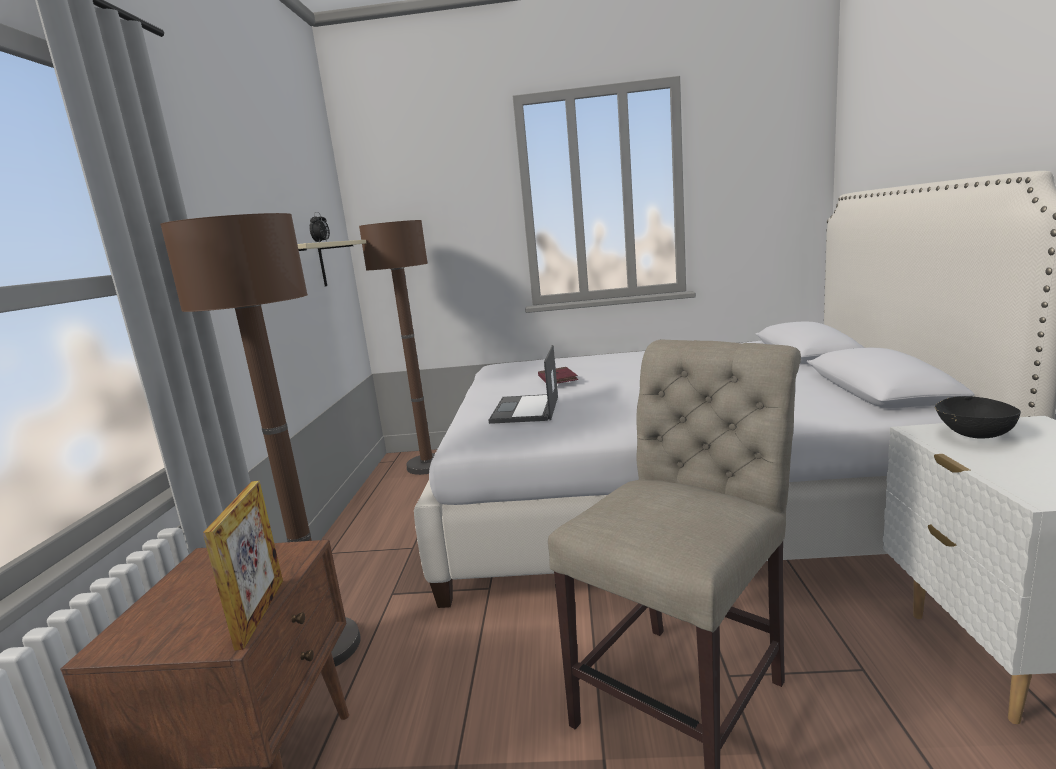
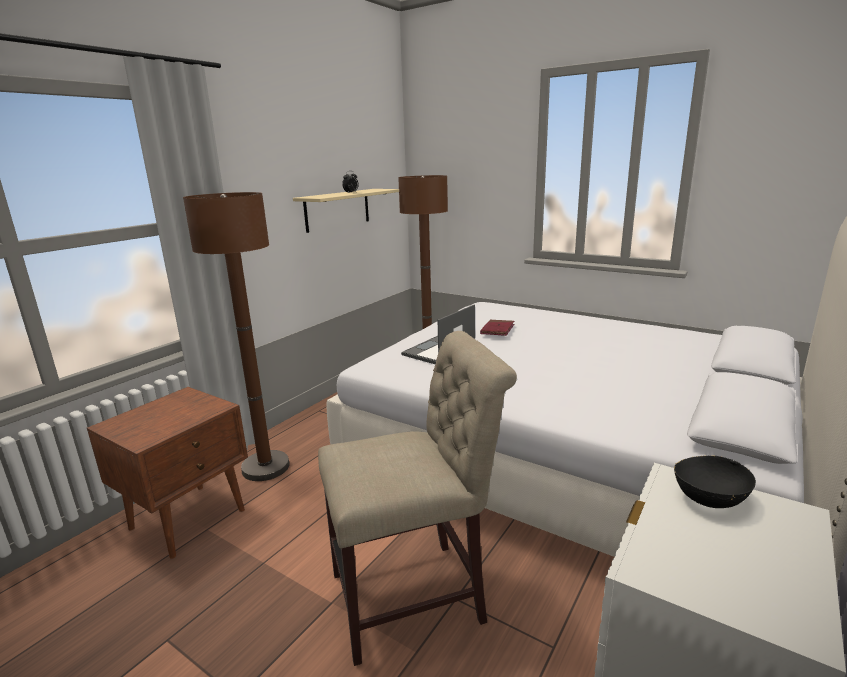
camera: 30 degrees right, 5 degrees up
picture frame [203,480,283,651] -> none

